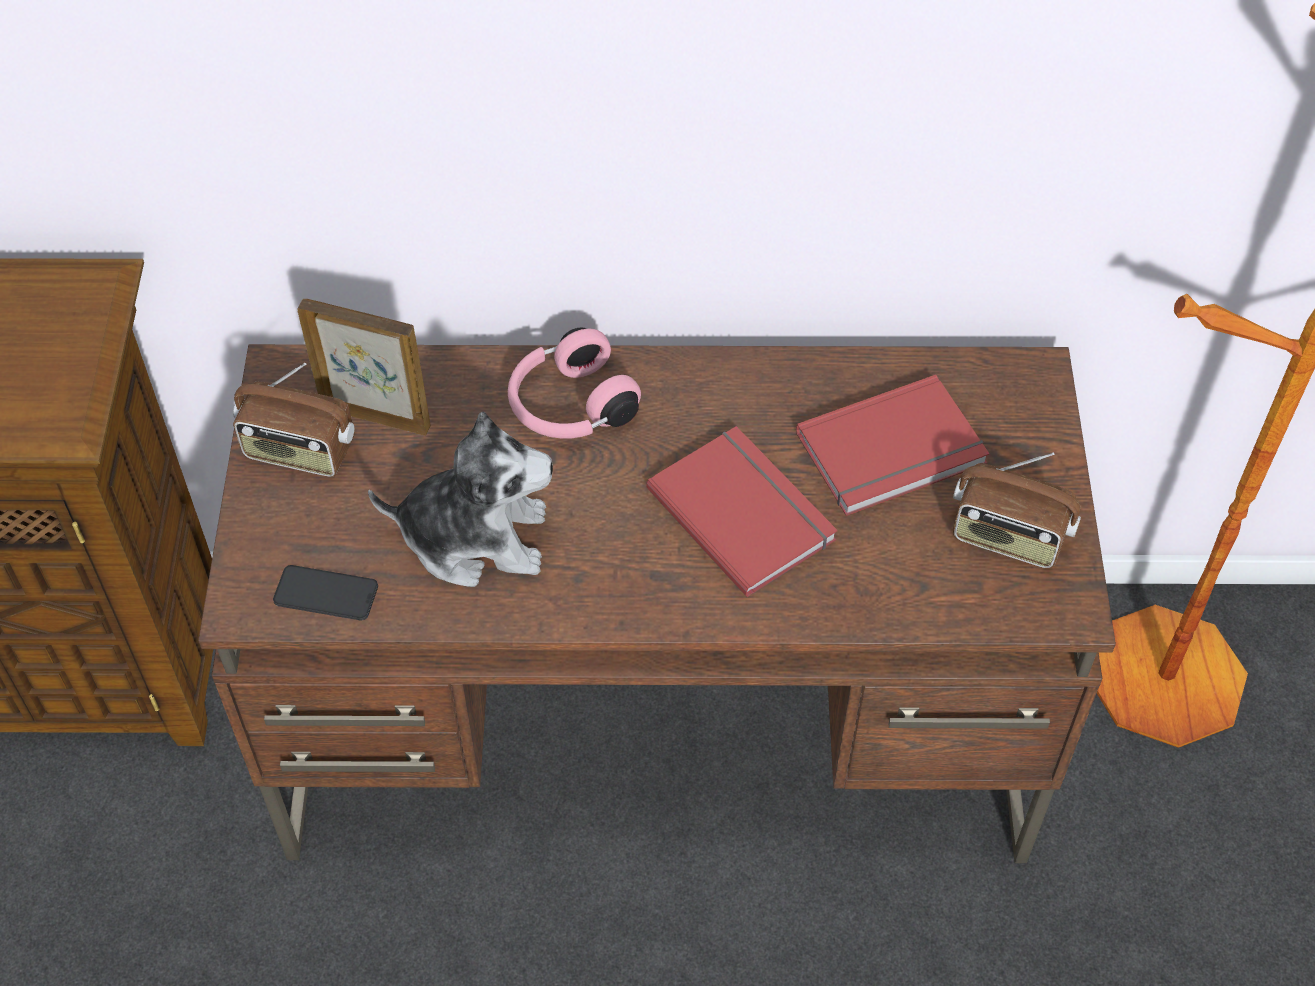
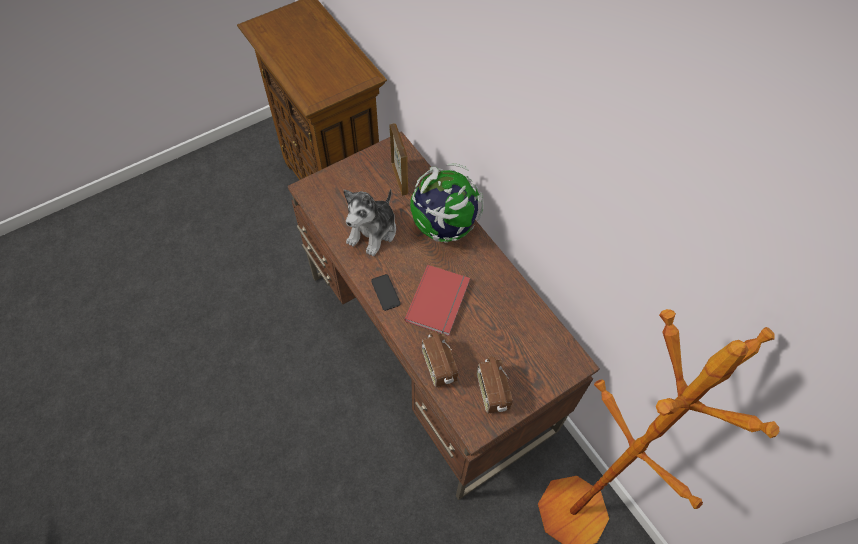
camera: 55 degrees right, 5 degrees up
radio [233,363,354,477] -> radio moved to [422,331,458,387]
phone [273,565,378,620] -> phone moved to [371,274,400,311]
plush toy [368,412,553,587] -> plush toy turned 60 degrees clockwise [344,188,396,256]
pink headphones [508,328,641,439] -> globe [410,163,484,243]
red book [796,375,989,516] -> none

